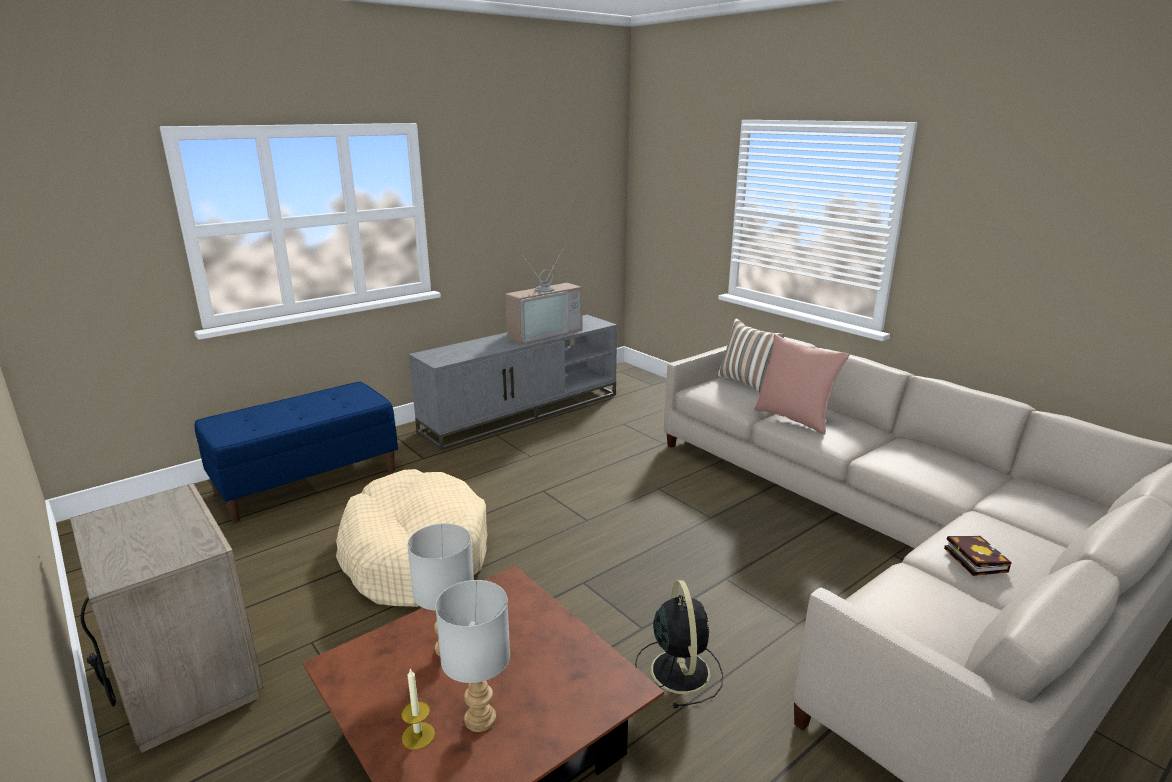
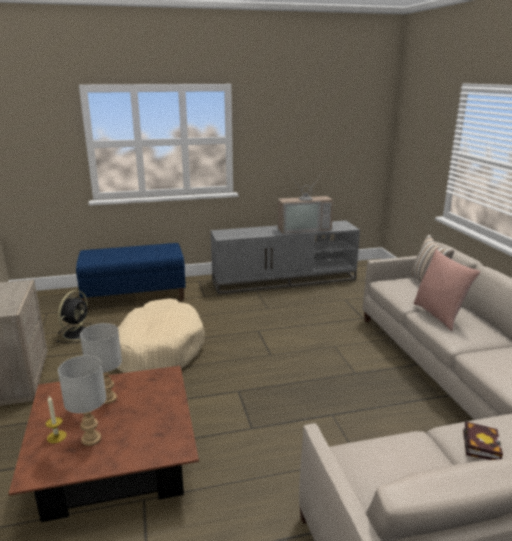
camera: 25 degrees right, 0 degrees up
black fan [635,580,723,708] -> black fan moved to [57,290,93,343]

